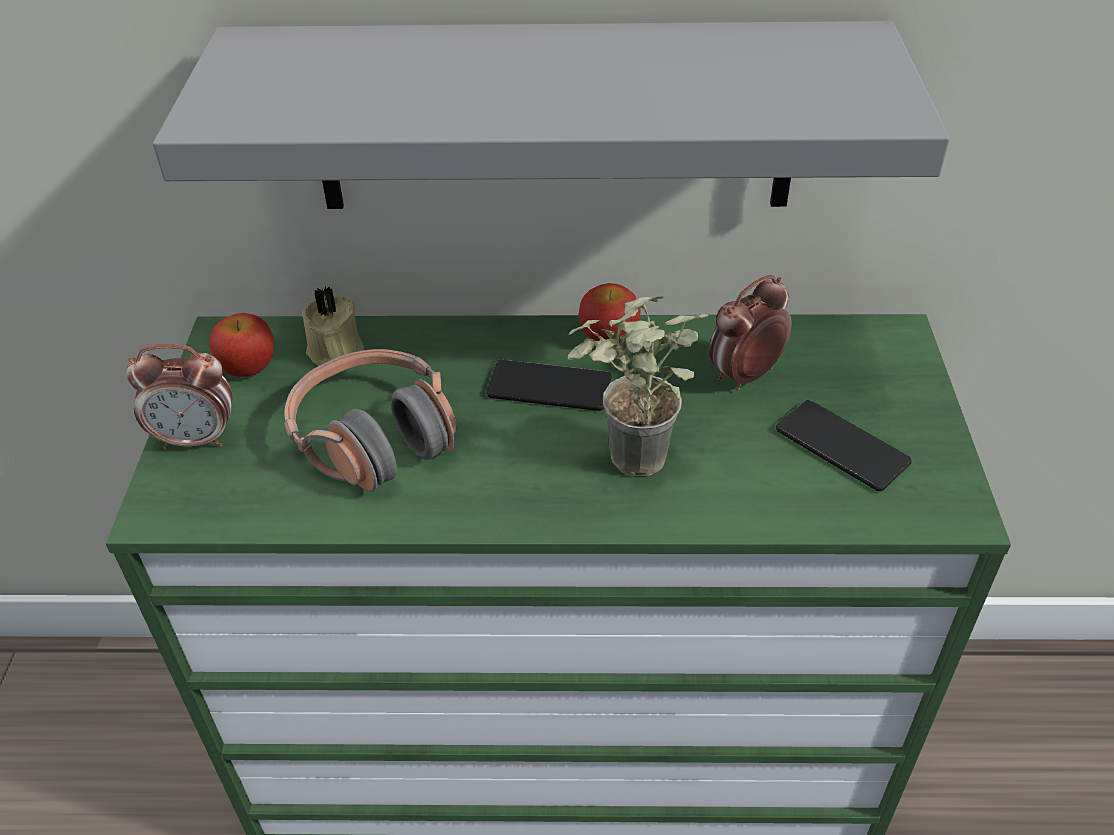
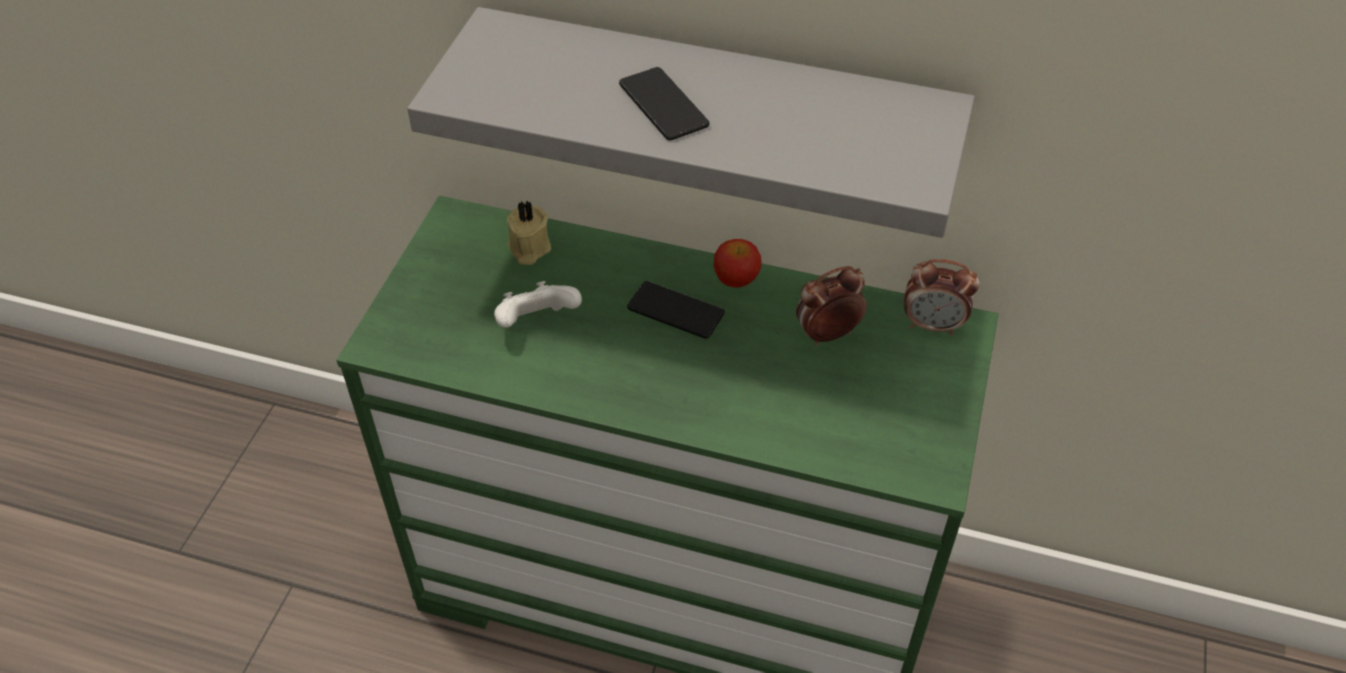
camera: 15 degrees right, 5 degrees up
alarm clock [127,344,232,449] -> alarm clock moved to [904,259,980,335]
apple [209,313,274,377] -> none
headphones [284,349,457,492] -> white game controller [494,281,582,328]
potted plant [568,297,709,477] -> none
phone [776,400,912,491] -> phone moved to [619,67,710,141]

